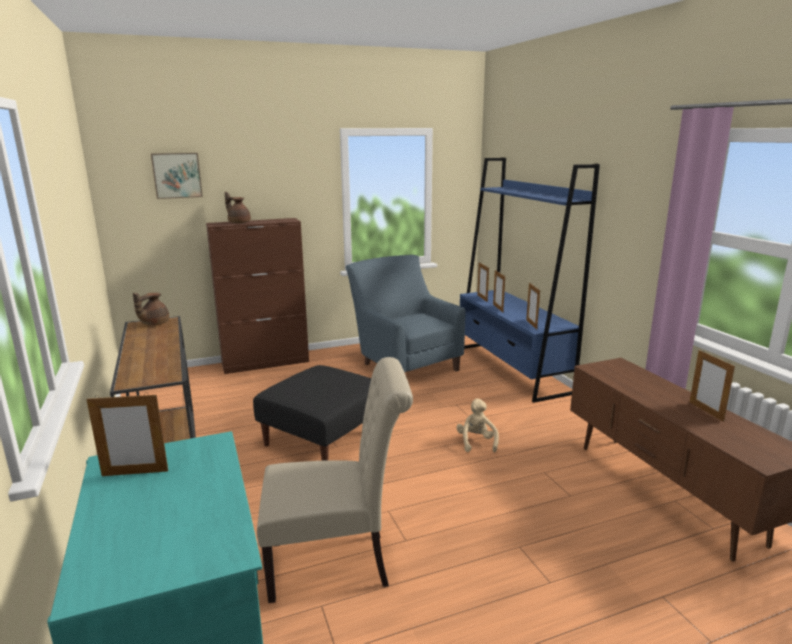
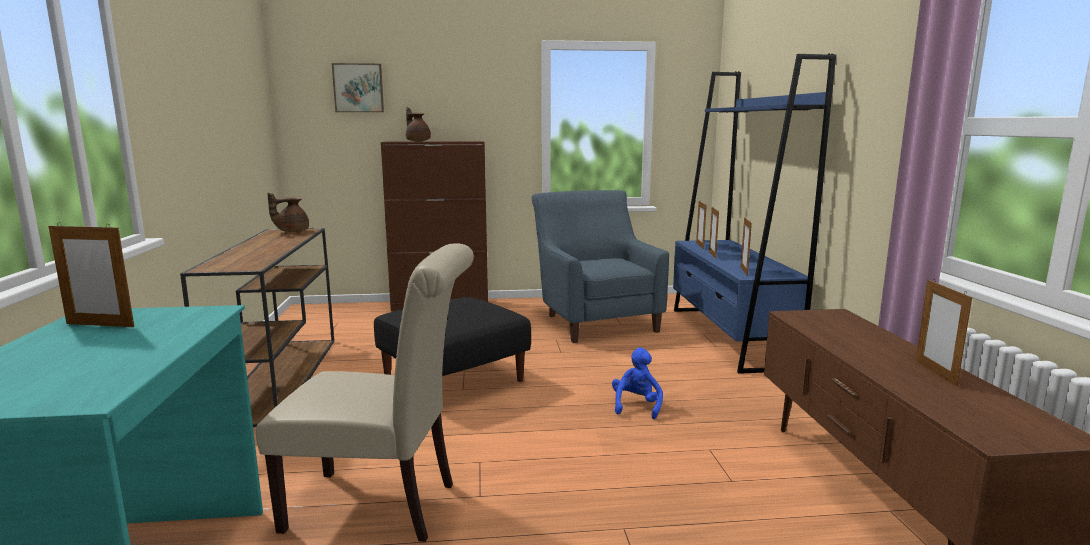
camera: 15 degrees right, 5 degrees down
beige plush toy [456,399,499,452] -> blue plush toy [612,348,663,419]

